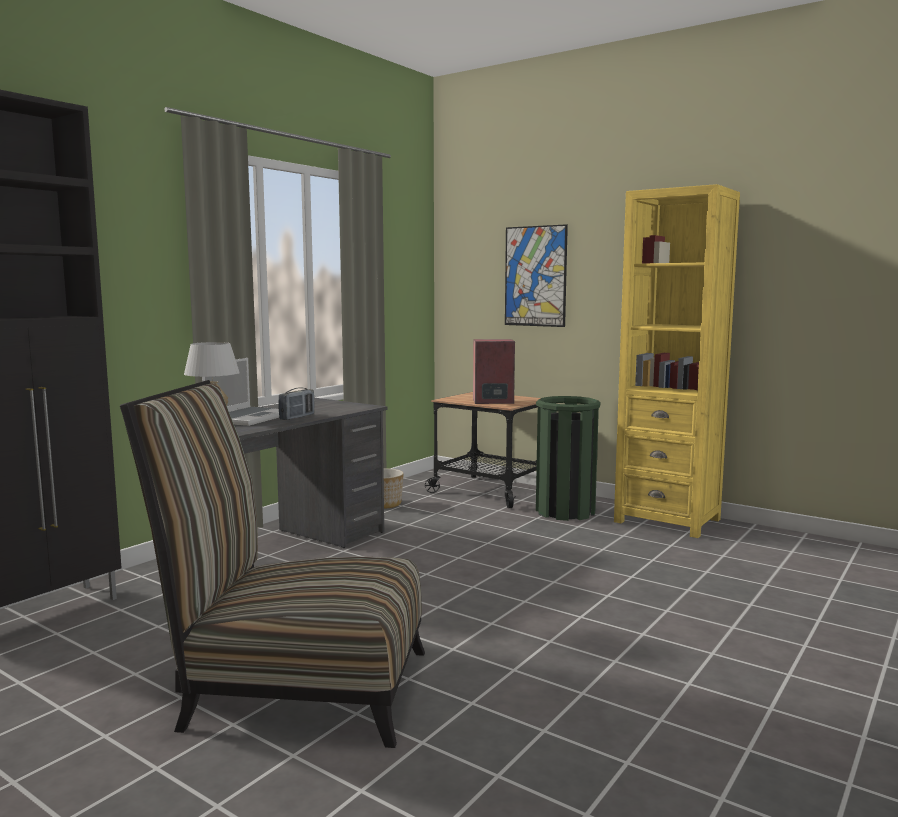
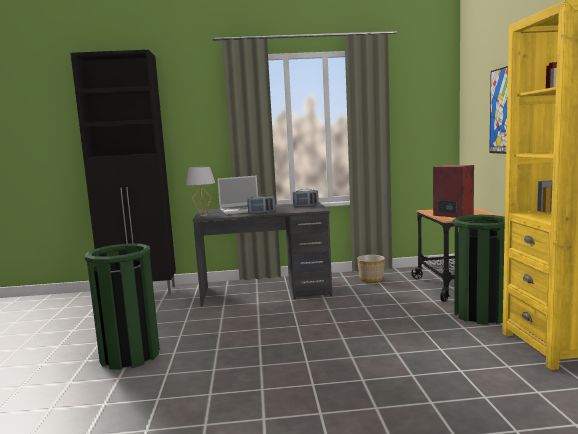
camera: 50 degrees right, 0 degrees up
chair [120,380,425,748] -> green trash can [85,243,160,370]
none -> radio [293,189,319,207]

